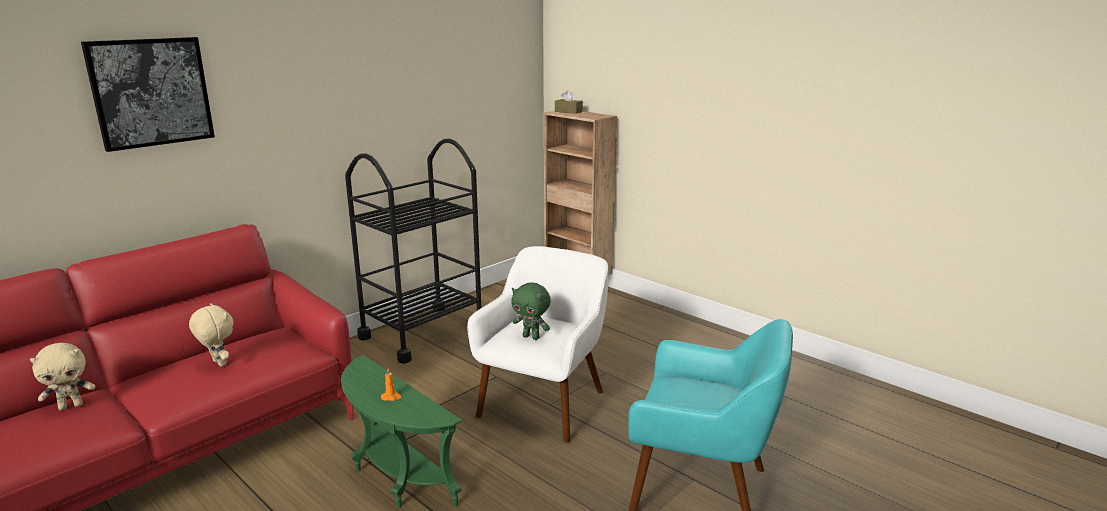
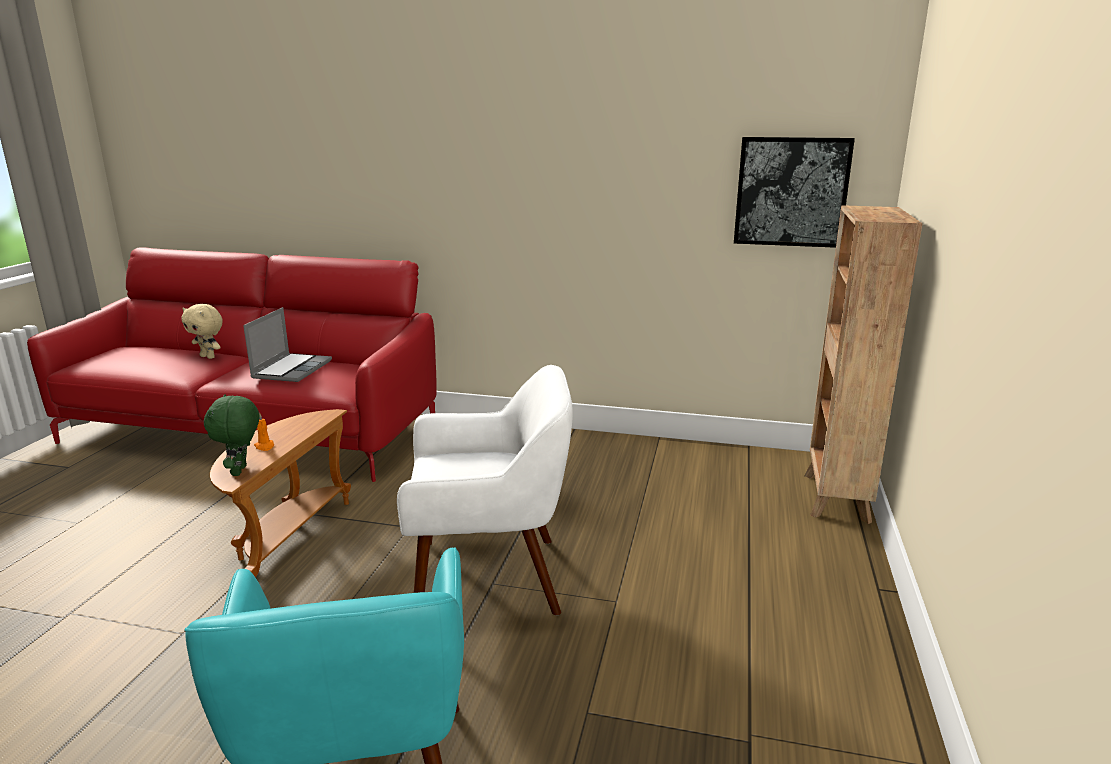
camera: 60 degrees right, 0 degrees up
picture [81,37,215,152] -> picture moved to [734,137,855,248]
beige plush toy [189,303,233,367] -> laptop [243,307,332,382]
green side table [341,355,462,508] -> brown side table [210,409,351,577]
black cart [345,139,481,364] -> none
green plush toy [511,283,550,340] -> green plush toy moved to [204,394,259,476]
brown tissue box [555,90,583,114] -> none

